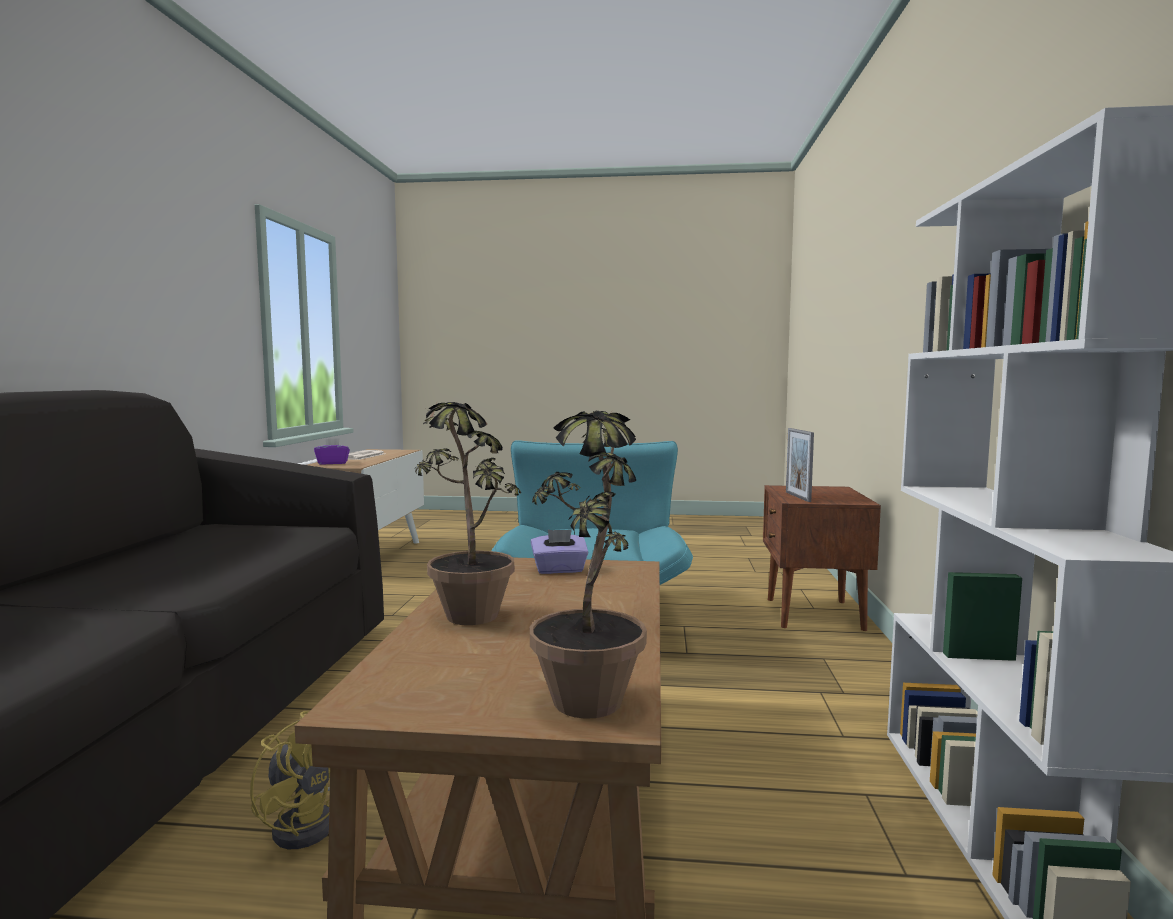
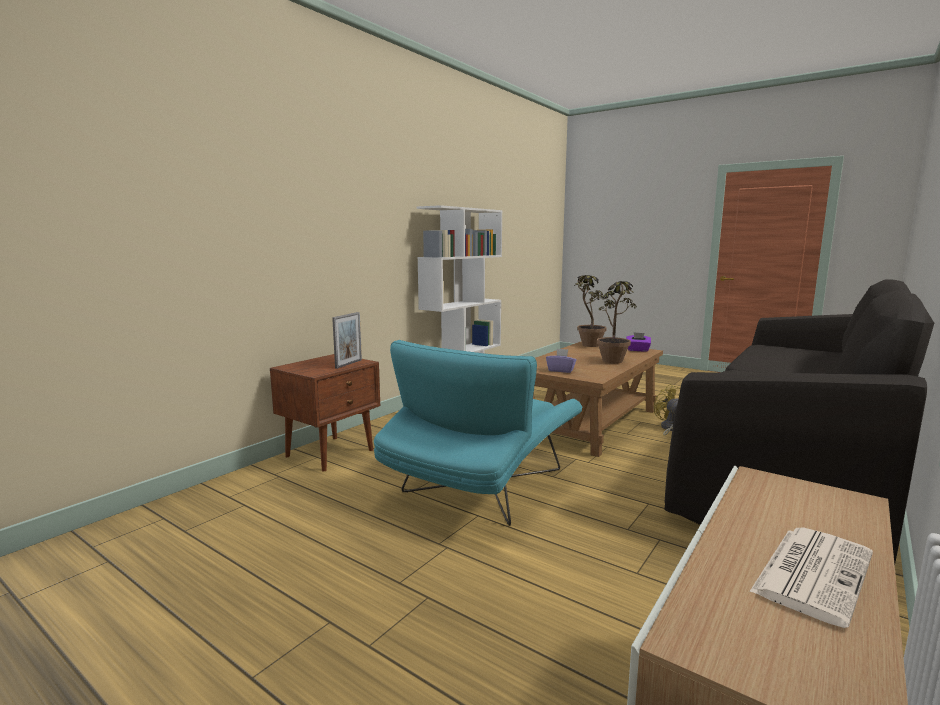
camera: 150 degrees left, 5 degrees up
purple tissue box [314,438,350,465] -> purple tissue box moved to [626,332,651,352]

